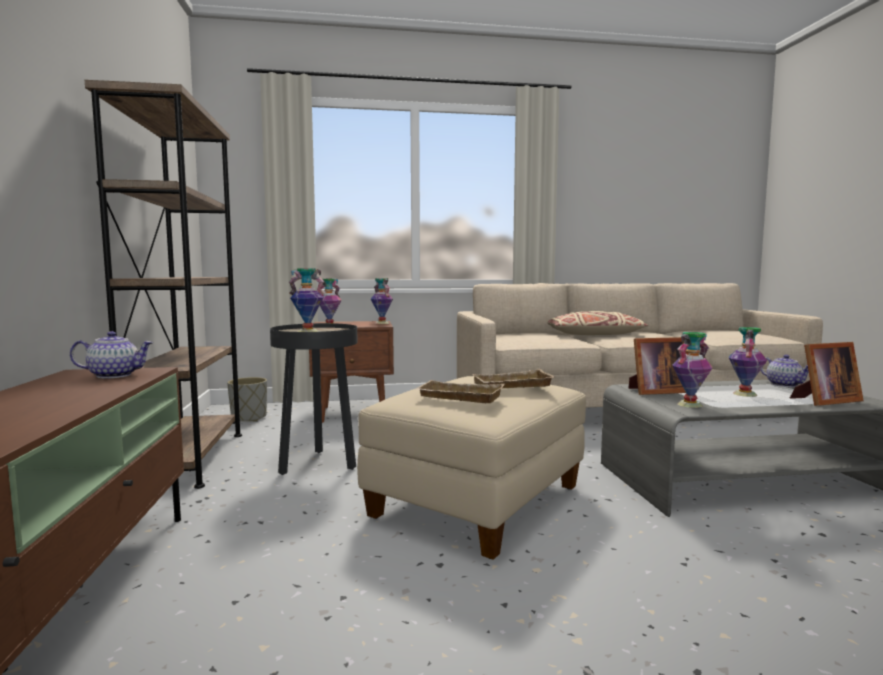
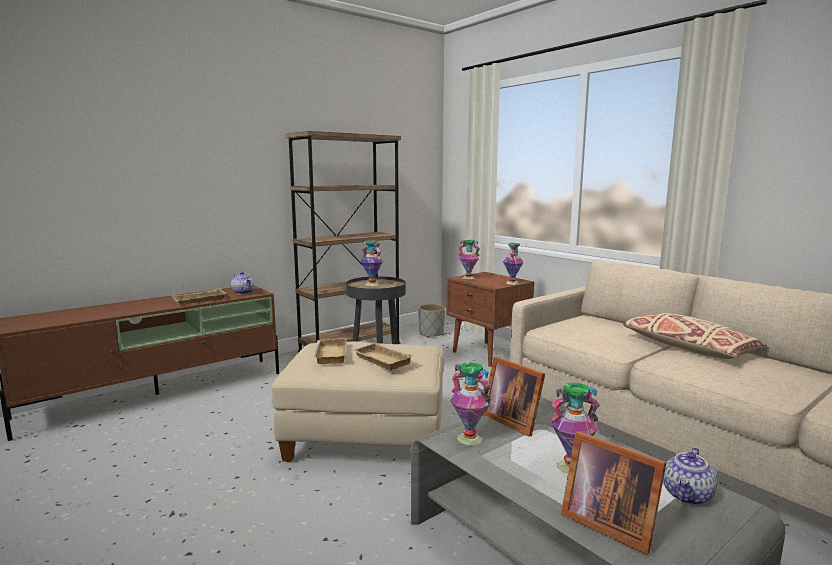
camera: 60 degrees right, 5 degrees up
none -> beige tray [171,288,226,305]

